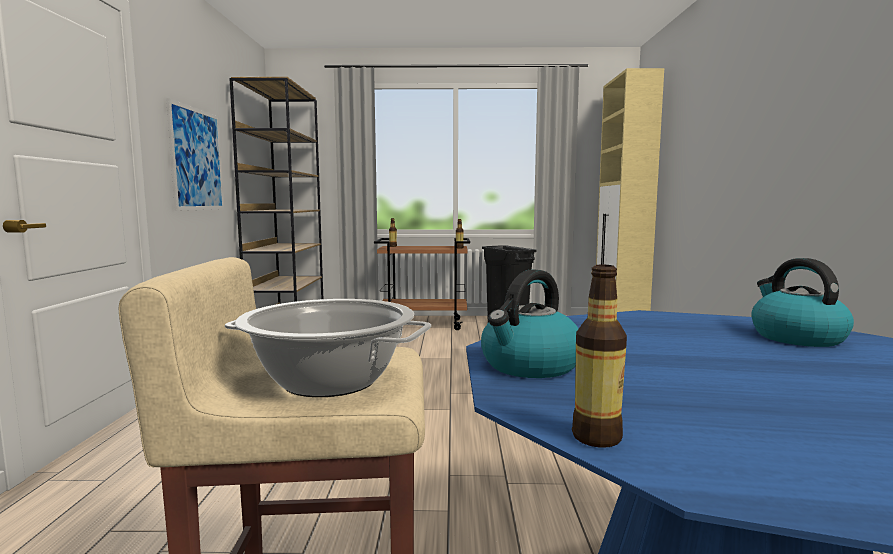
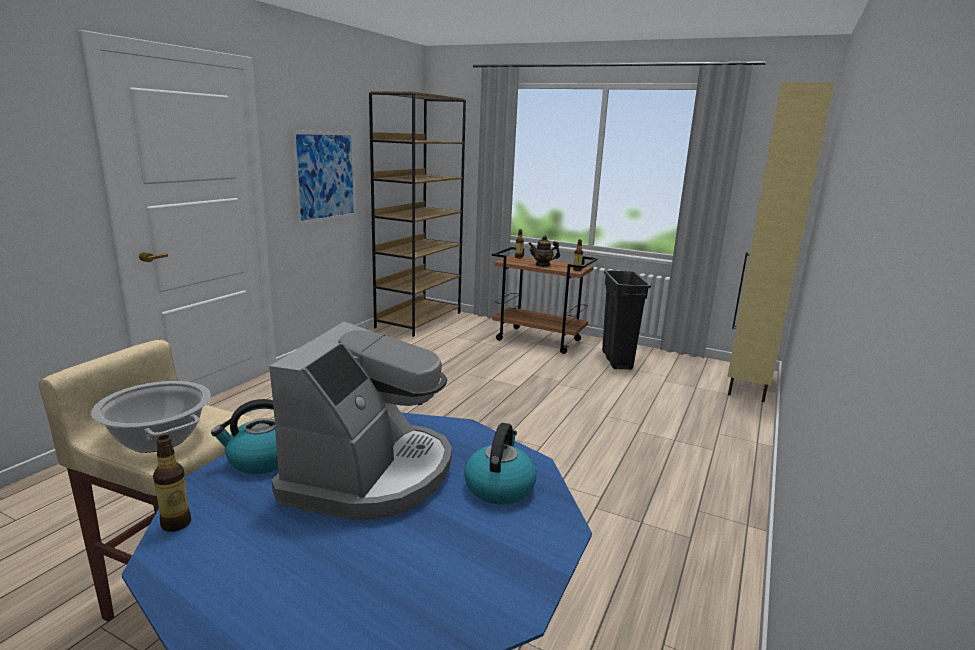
camera: 25 degrees right, 10 degrees up
none -> coffee machine [269,322,452,520]
none -> teapot [529,236,560,267]

